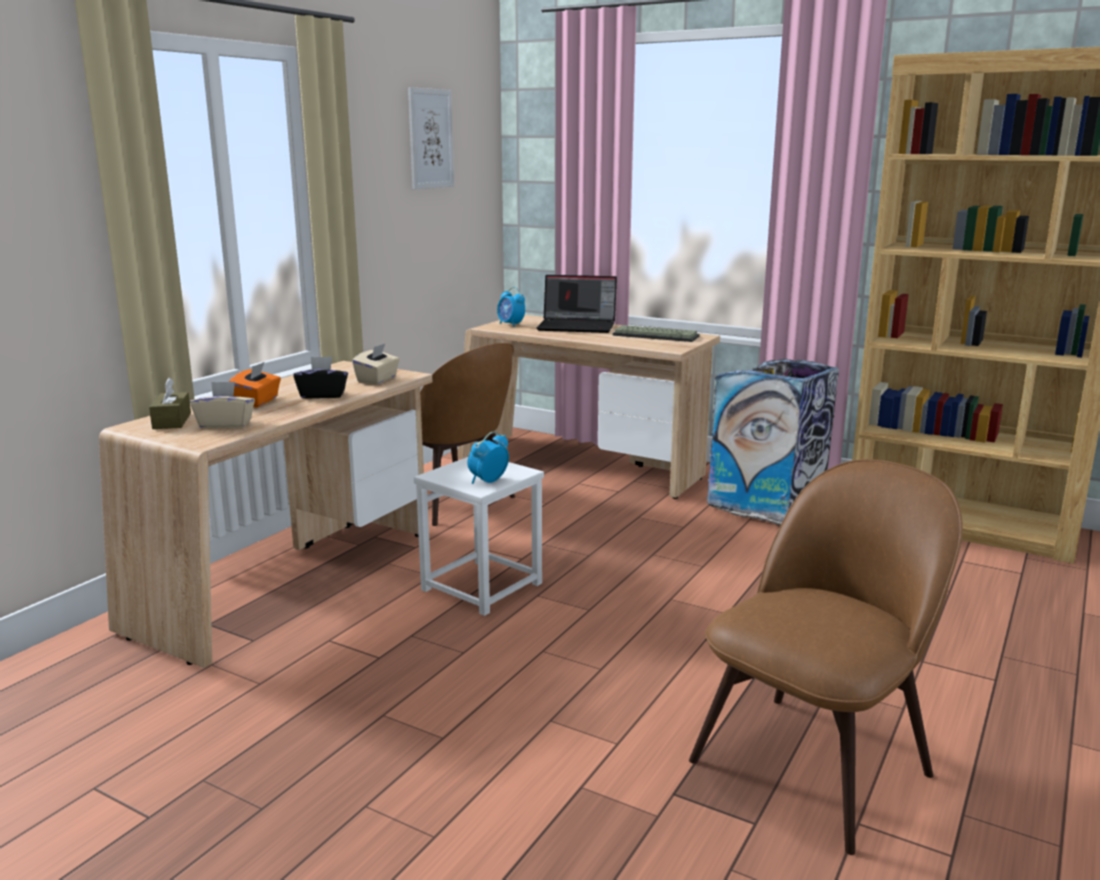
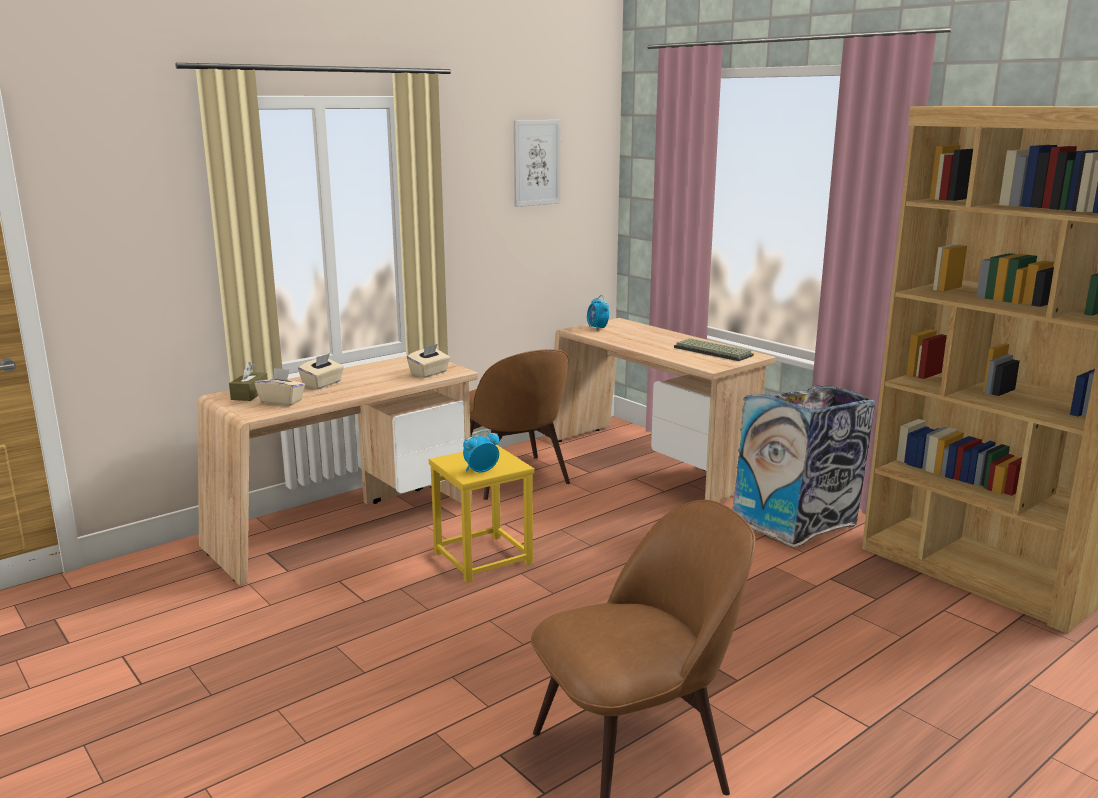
camera: 20 degrees right, 0 degrees up
orange tissue box [229,362,281,407] -> beige tissue box [298,353,344,389]
black tissue box [293,356,348,399] -> none
white stool [414,457,544,616] -> yellow stool [429,445,534,583]
laptop [536,275,617,333] -> none

